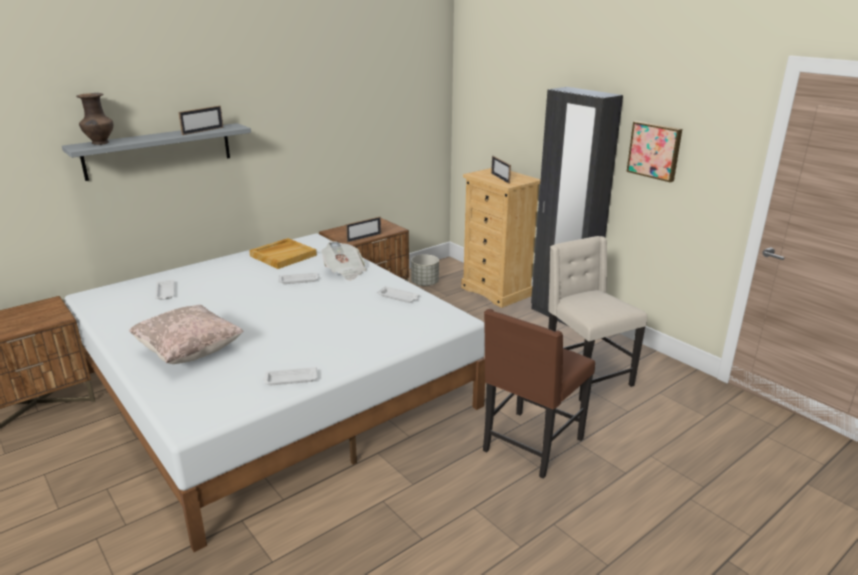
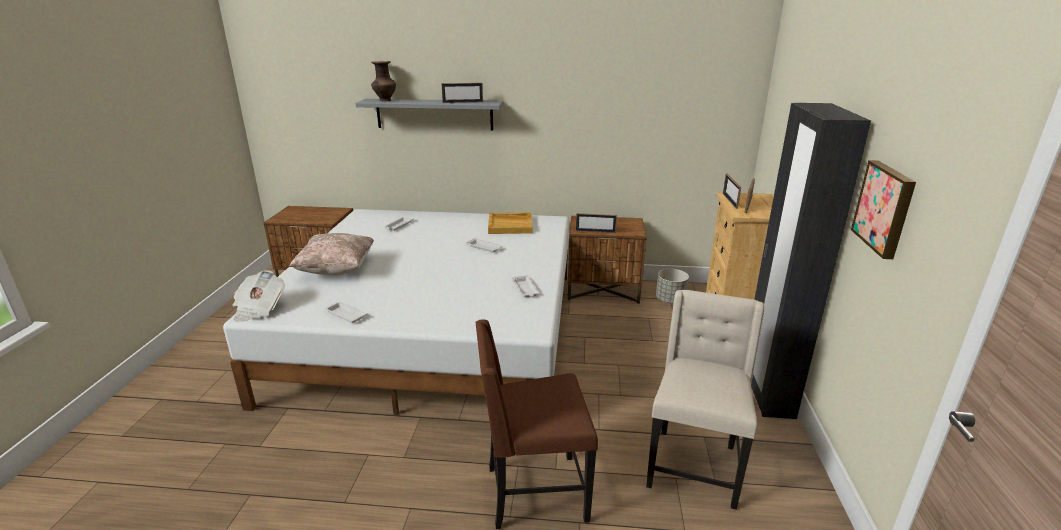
camera: 45 degrees right, 0 degrees up
newspaper [321,241,367,280] -> newspaper moved to [232,270,285,322]
none -> picture frame [723,174,741,209]

